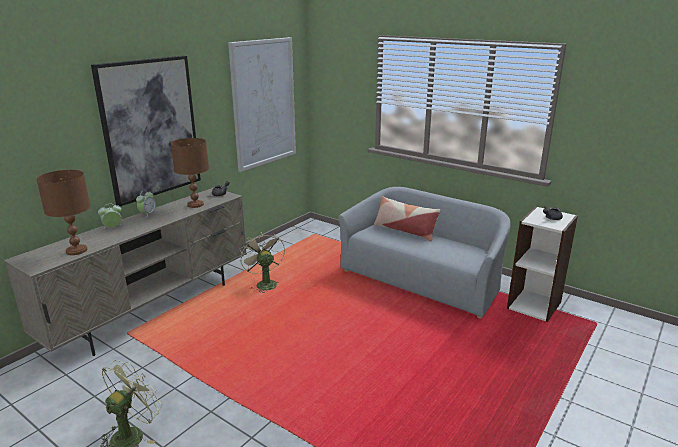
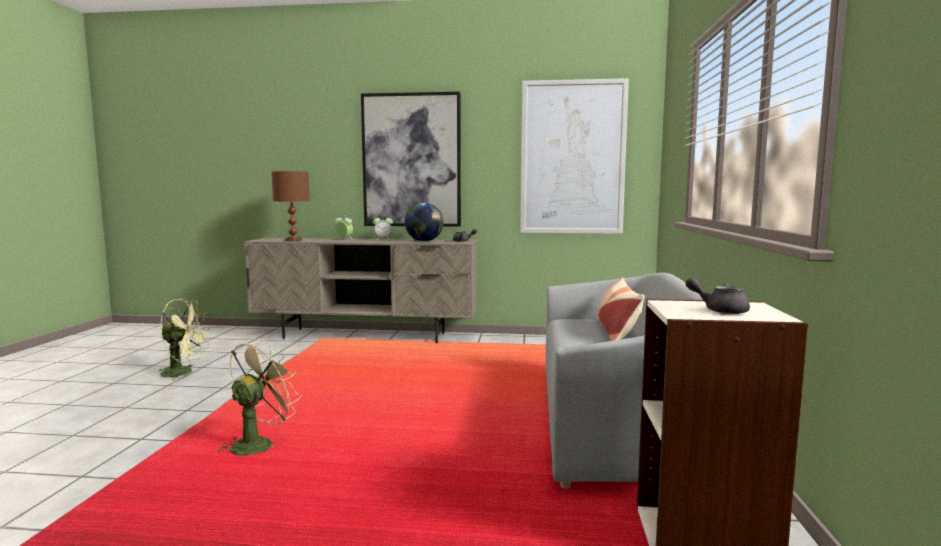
camera: 60 degrees right, 15 degrees down
brown table lamp [171,138,209,208] -> globe [405,203,444,241]
beige fan [239,232,285,293] -> beige fan moved to [218,339,301,456]

